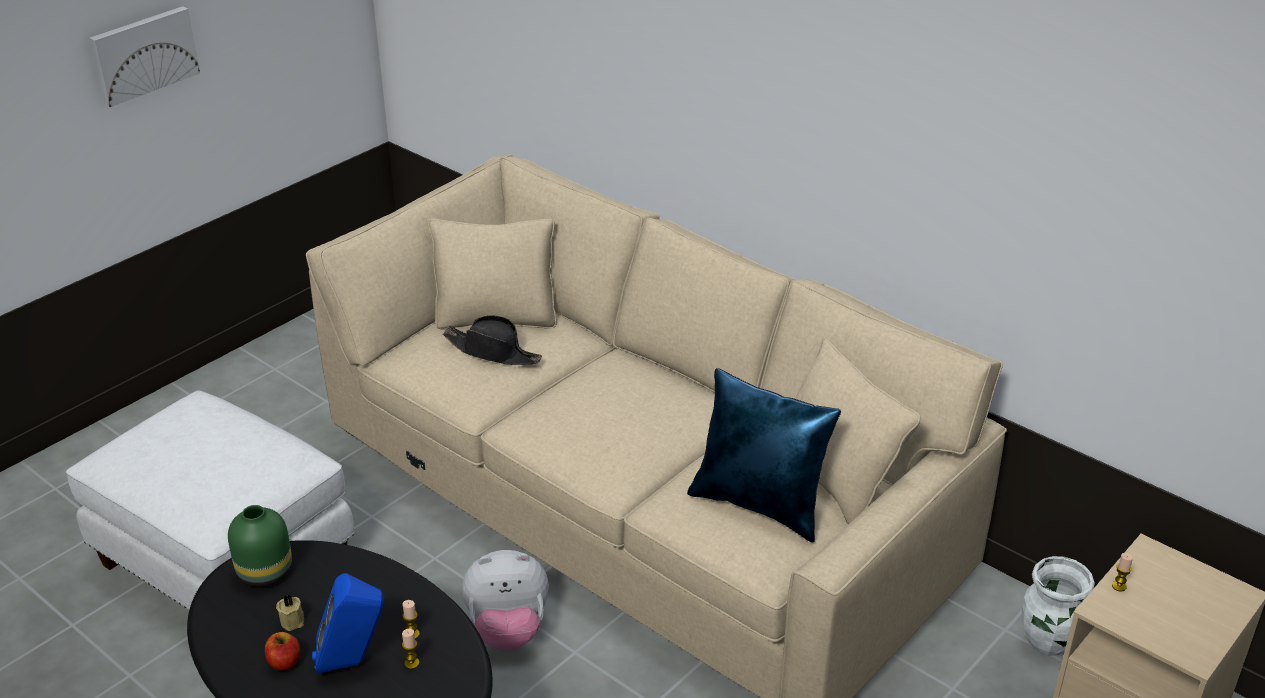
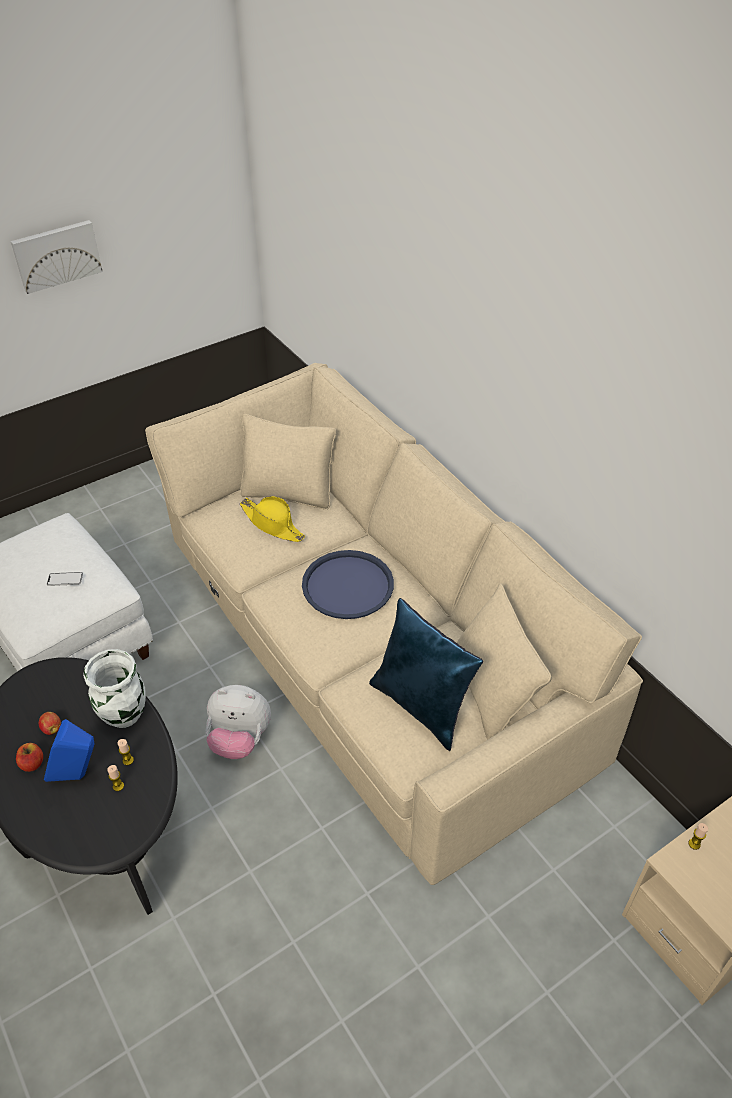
camera: 15 degrees right, 10 degrees up
green vase [228,505,292,587] -> none
beige candle [276,594,304,631] -> apple [39,712,61,735]
black hat [443,315,542,365] -> yellow hat [240,496,305,542]
white vase [1022,556,1095,656] -> white vase moved to [83,649,146,728]
none -> phone [47,572,83,586]
none -> blue tray [302,550,394,619]

